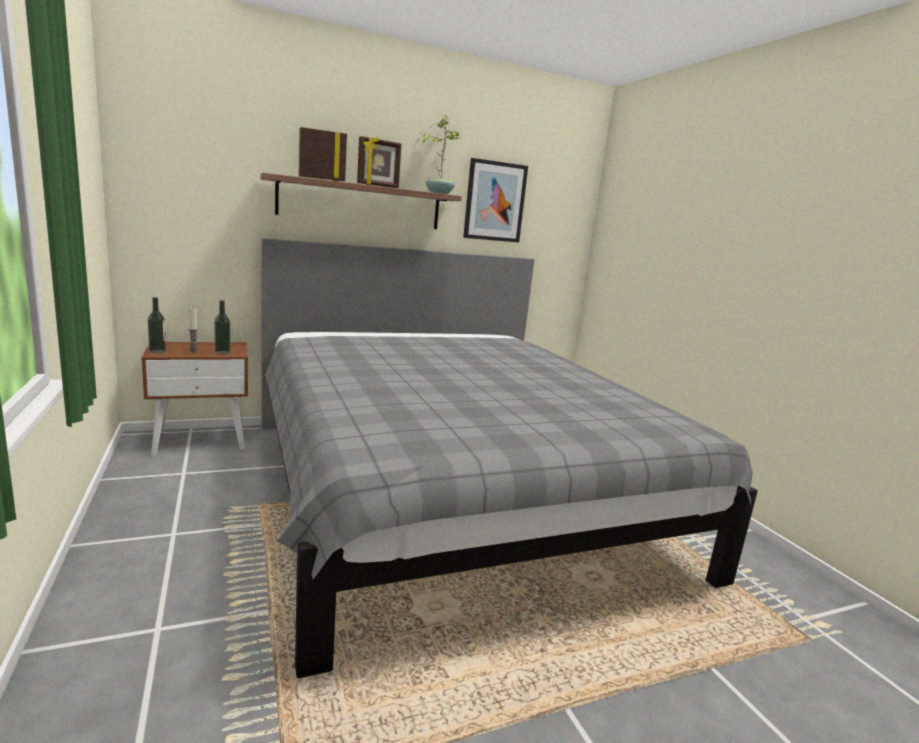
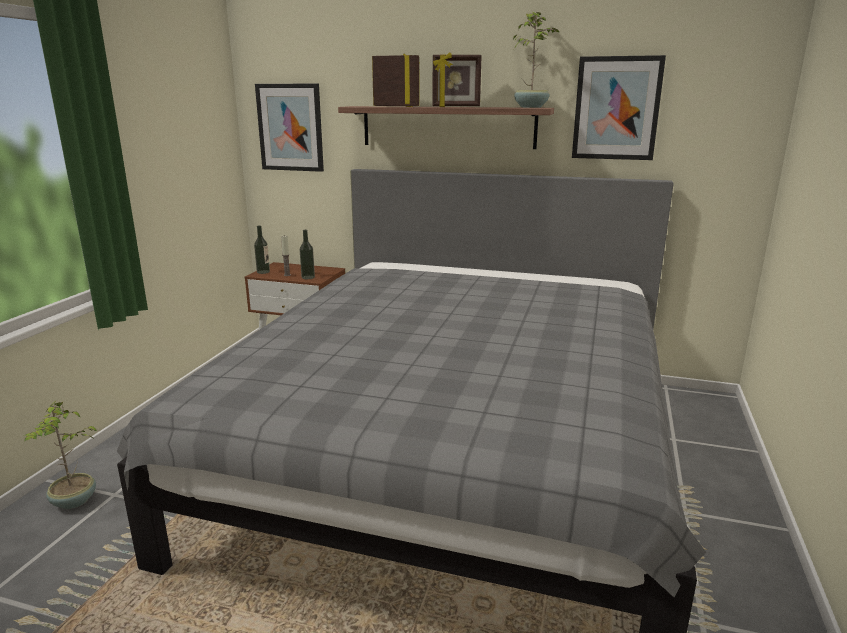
camera: 40 degrees right, 5 degrees up
none -> potted plant [24,401,98,509]
none -> picture [255,84,324,172]

